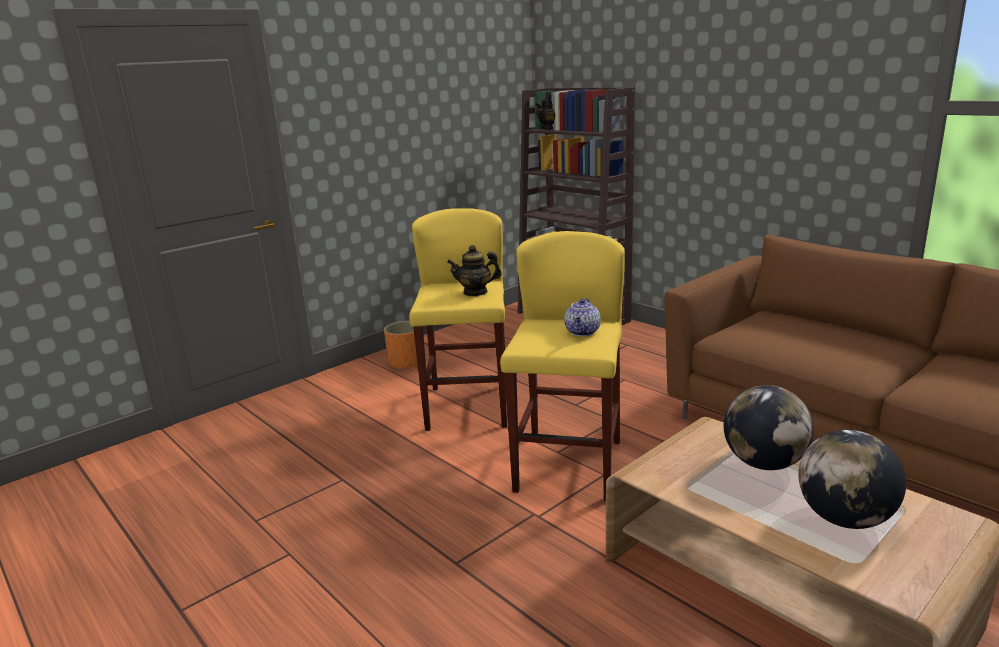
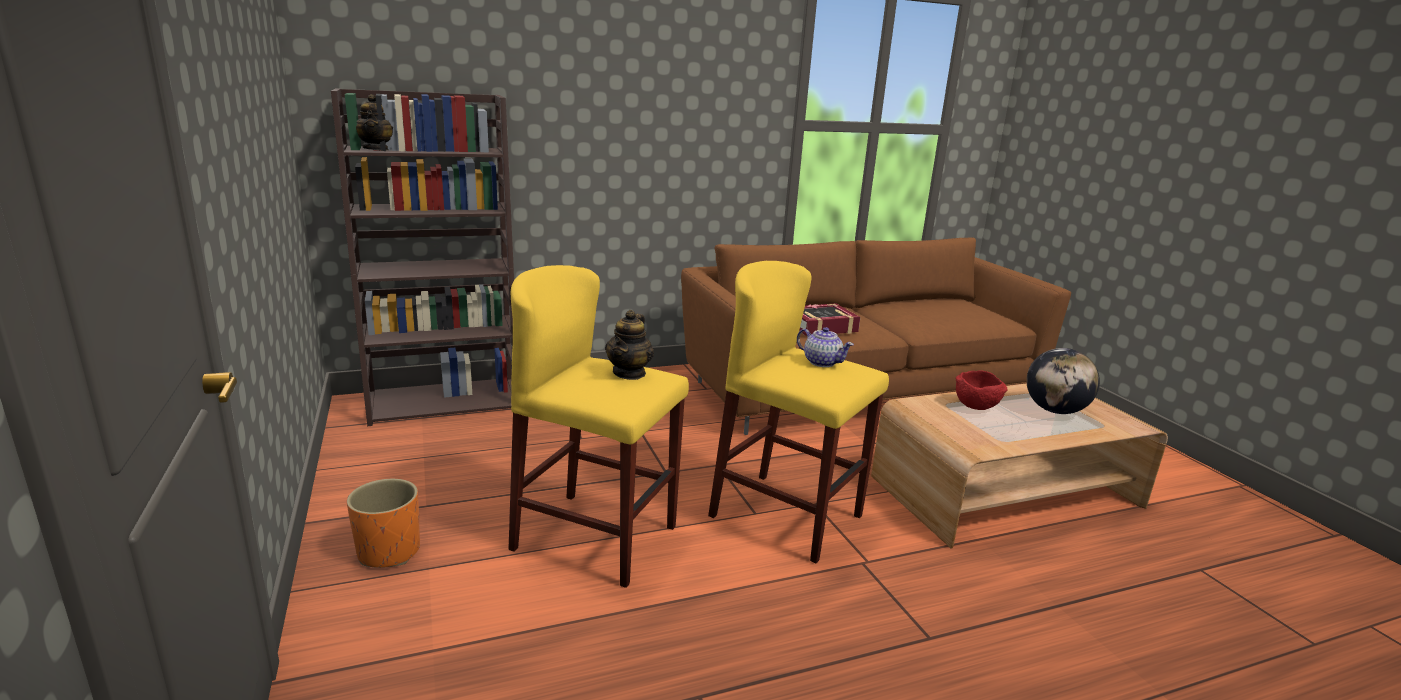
camera: 70 degrees left, 0 degrees up
globe [724,385,814,470] -> red bowl [956,370,1008,410]
none -> book [799,303,860,336]

